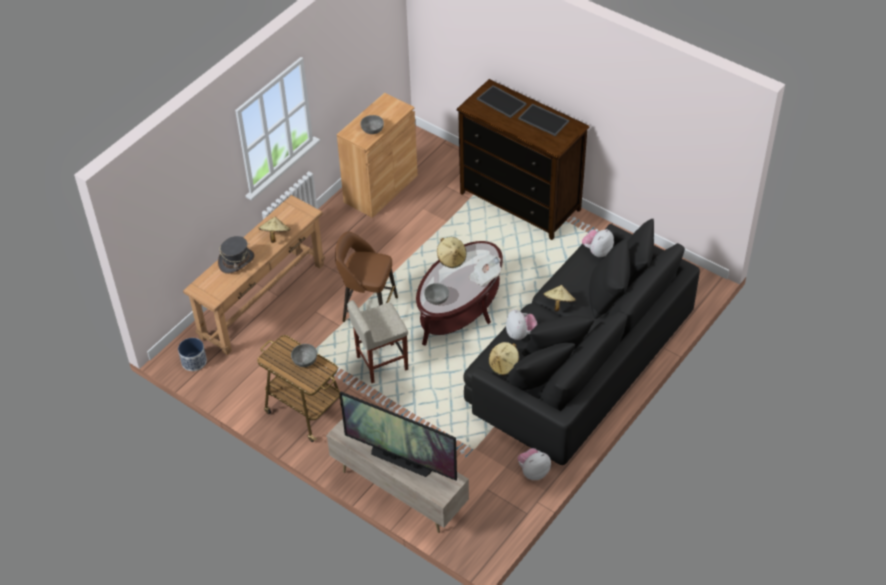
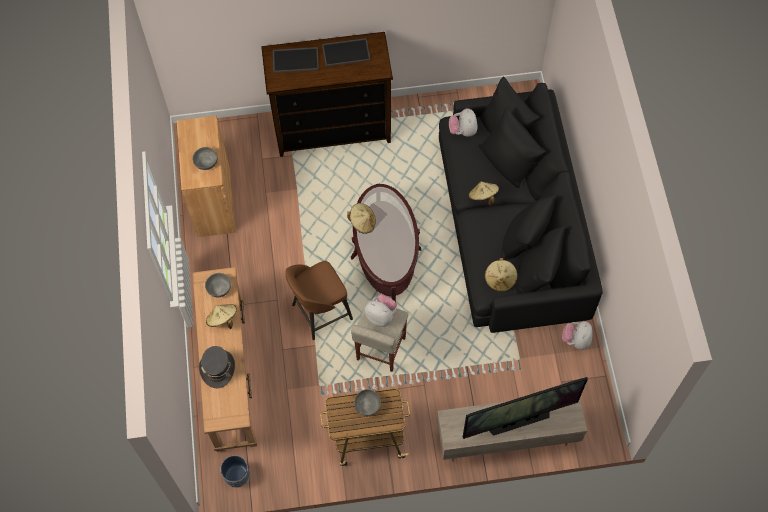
camera: 45 degrees left, 15 degrees up
grey bowl [424,283,449,305] -> grey bowl moved to [205,273,231,297]
newspaper [468,254,501,286] -> none
plush toy [506,309,537,340] -> plush toy moved to [365,294,397,327]

